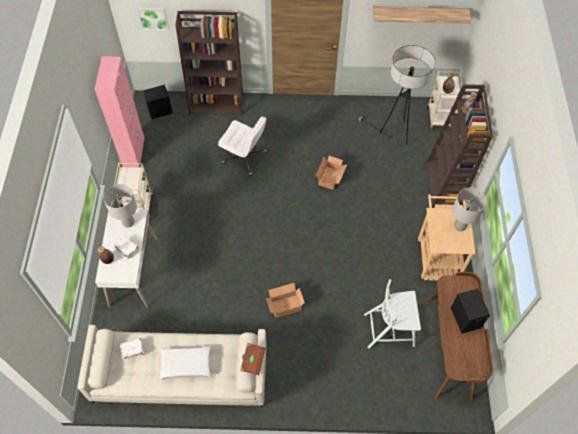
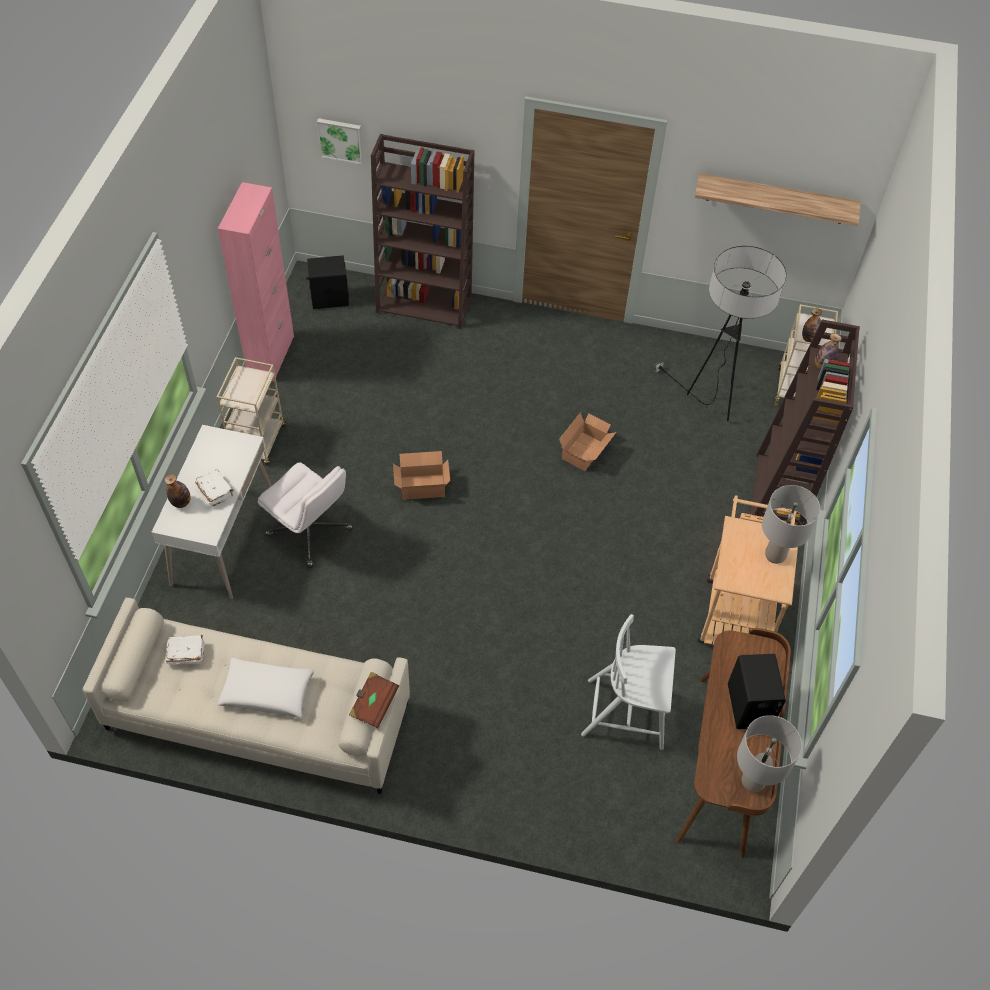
camera: 10 degrees right, 5 degrees down
grey table lamp [103,184,137,228] -> grey table lamp moved to [737,715,802,793]
white office chair [218,116,267,176] -> white office chair moved to [258,462,353,568]
cardboard box [266,283,305,318] -> cardboard box moved to [393,451,450,500]

